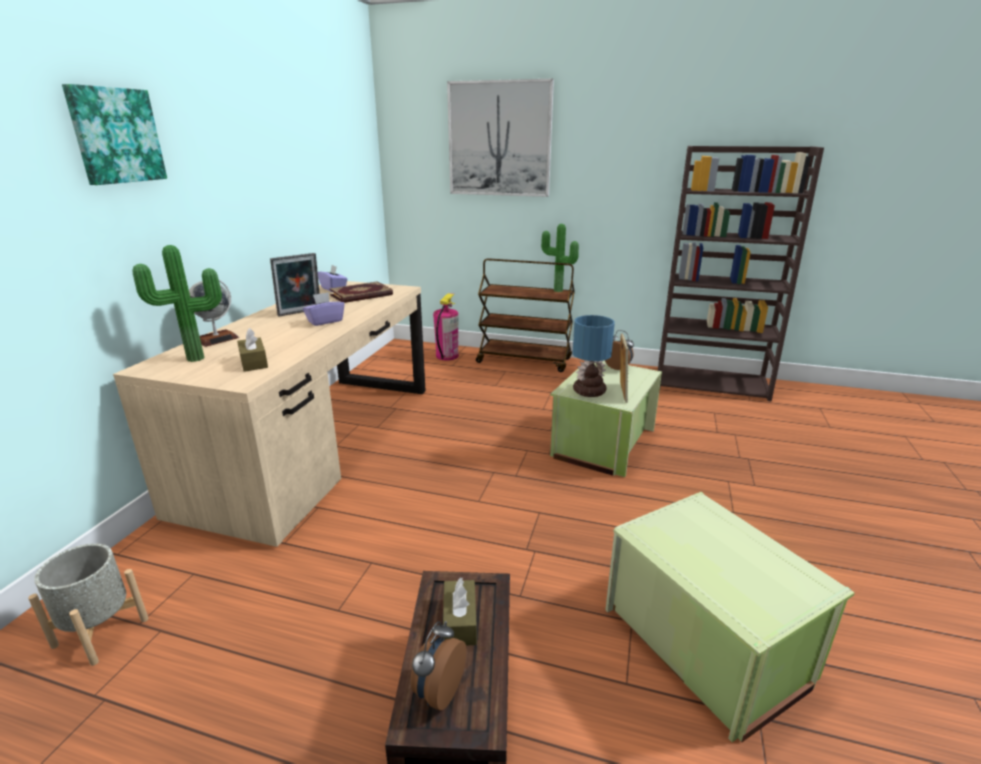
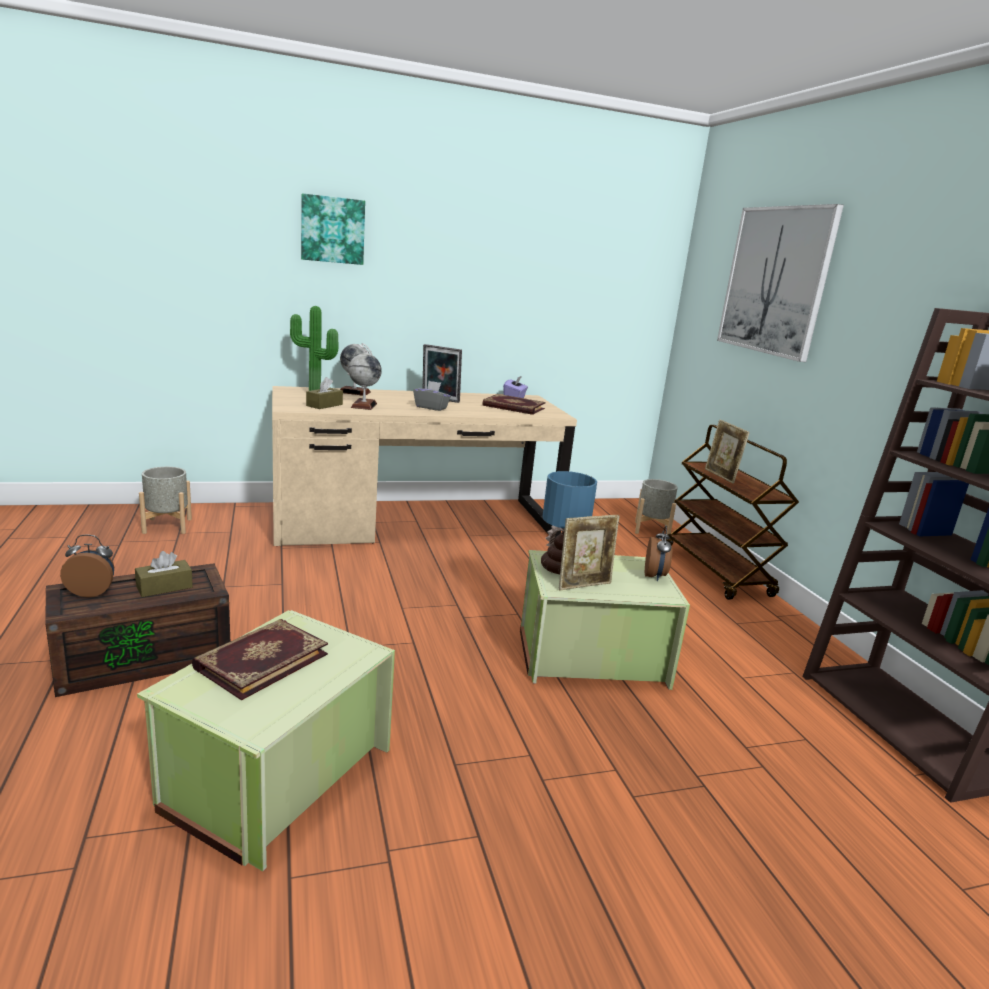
camera: 55 degrees right, 5 degrees down
purple tissue box [303,292,345,326] -> grey tissue box [413,381,451,411]
fire extinguisher [433,293,459,360] -> grey planter [635,479,678,535]
potted plant [541,224,579,292] -> none
none -> book [192,619,328,700]
none -> globe [348,351,382,410]
none -> picture frame [705,420,750,484]

